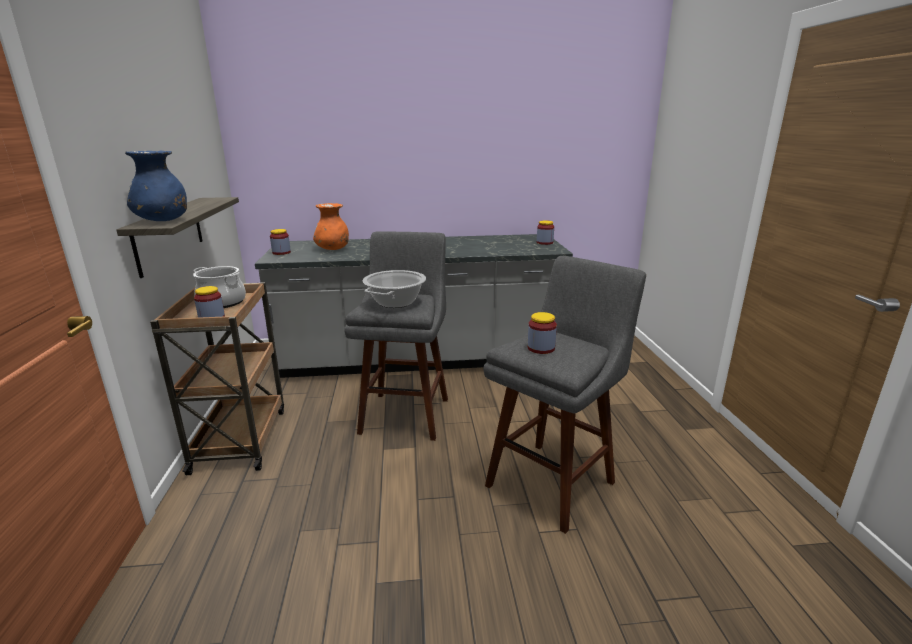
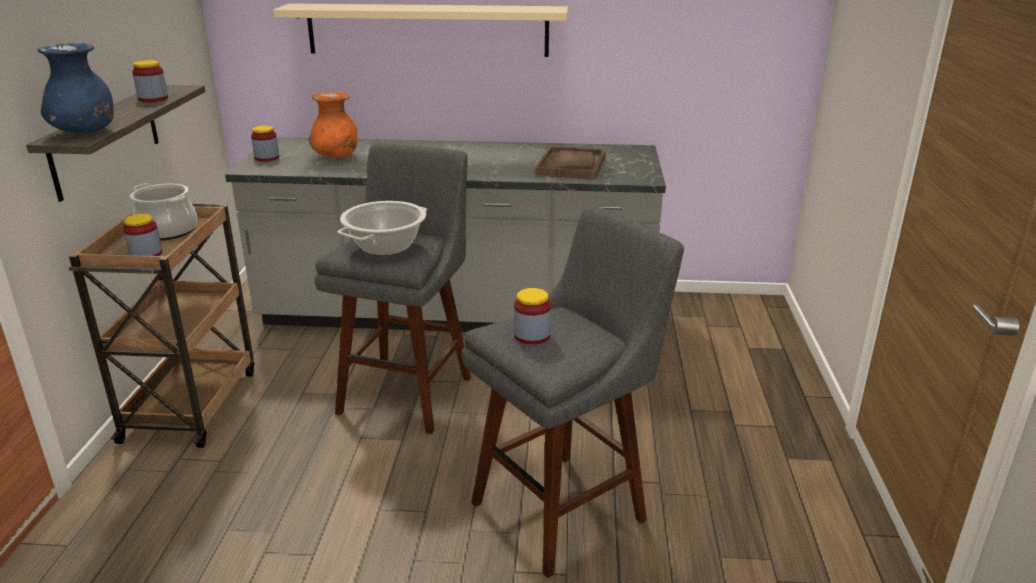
camera: 10 degrees right, 5 degrees up
jar [537,220,554,245] -> jar moved to [132,60,168,102]
none -> beige shelf [273,3,568,57]
none -> brown tray [535,146,606,179]

